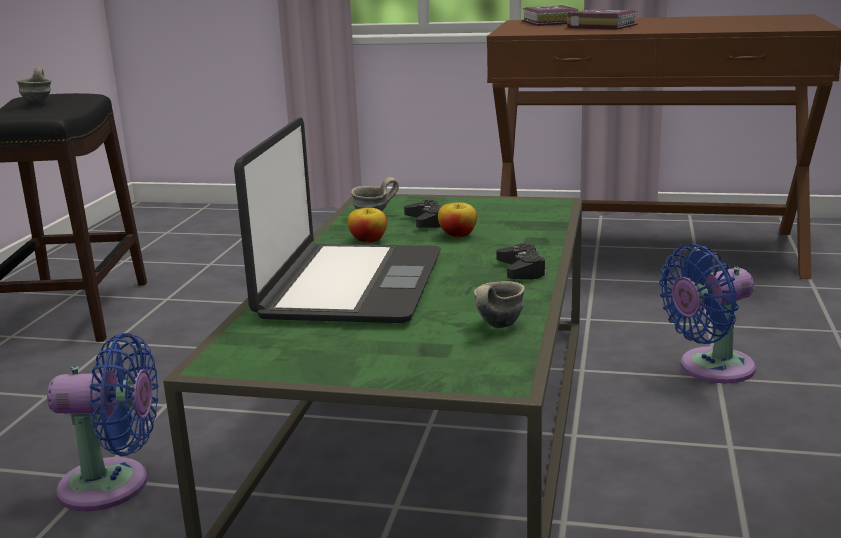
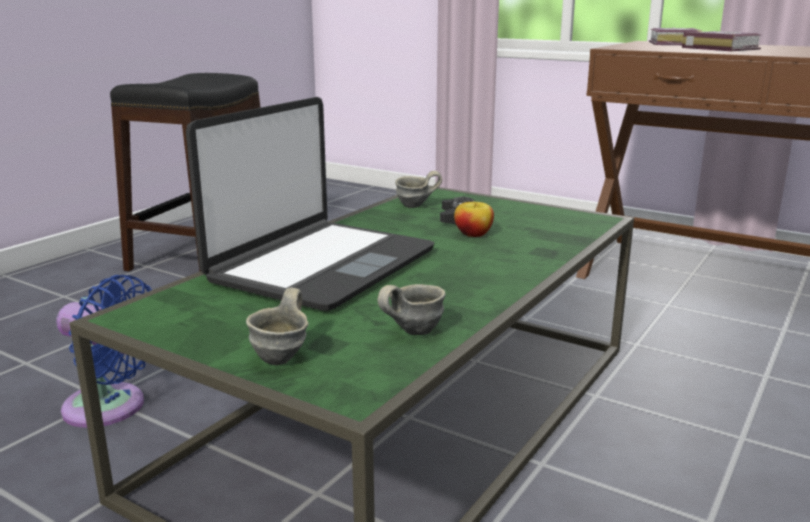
camera: 20 degrees right, 0 degrees up
grey mug [17,68,51,105] -> grey mug moved to [246,288,309,365]
apple [347,208,387,243] -> none
black game controller [496,243,547,279] -> none
blue fan [659,244,756,383] -> none

